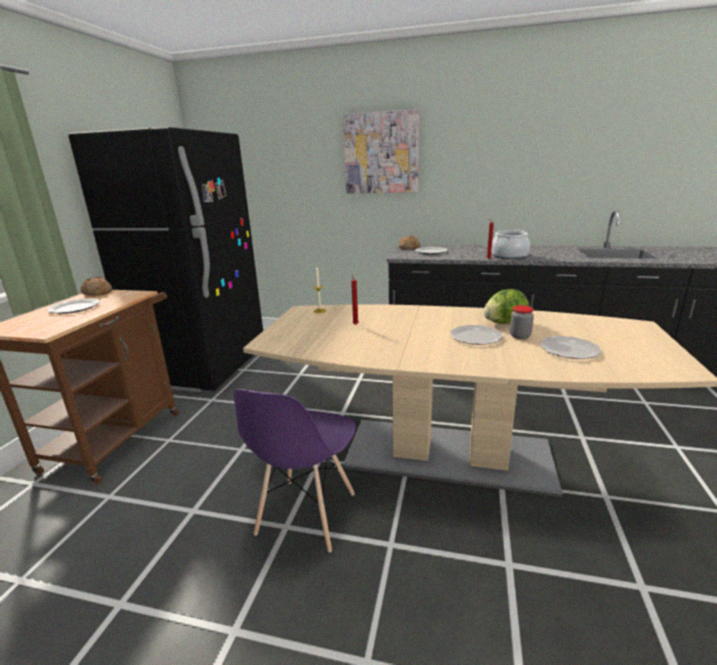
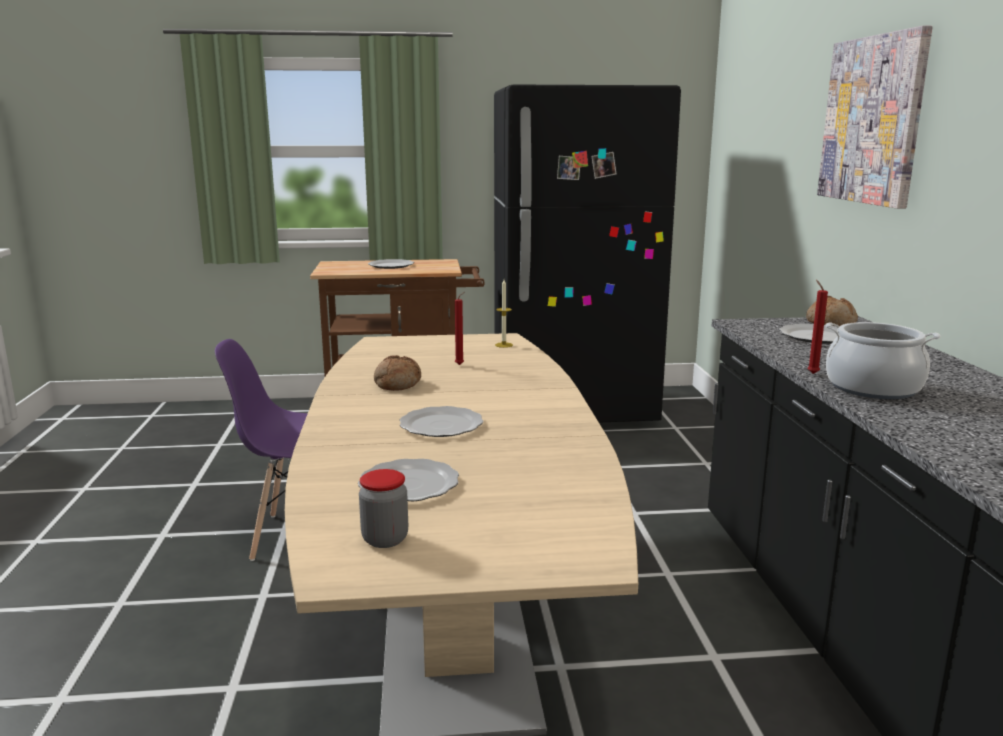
camera: 70 degrees right, 5 degrees down
bread [81,277,112,296] -> bread moved to [374,355,421,391]
lettuce [483,289,529,324] -> none
jar [510,305,534,339] -> jar moved to [359,469,408,548]

